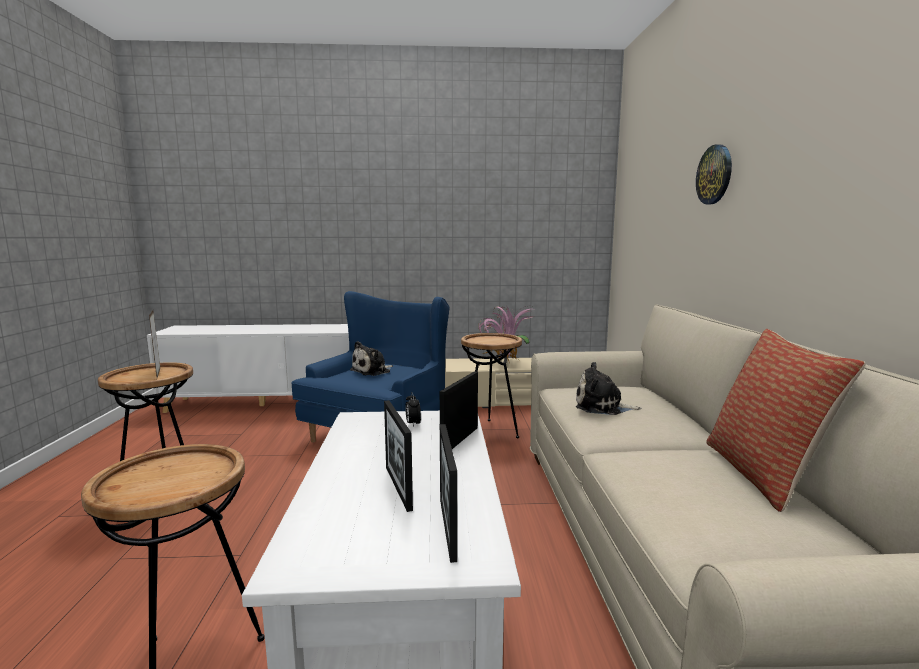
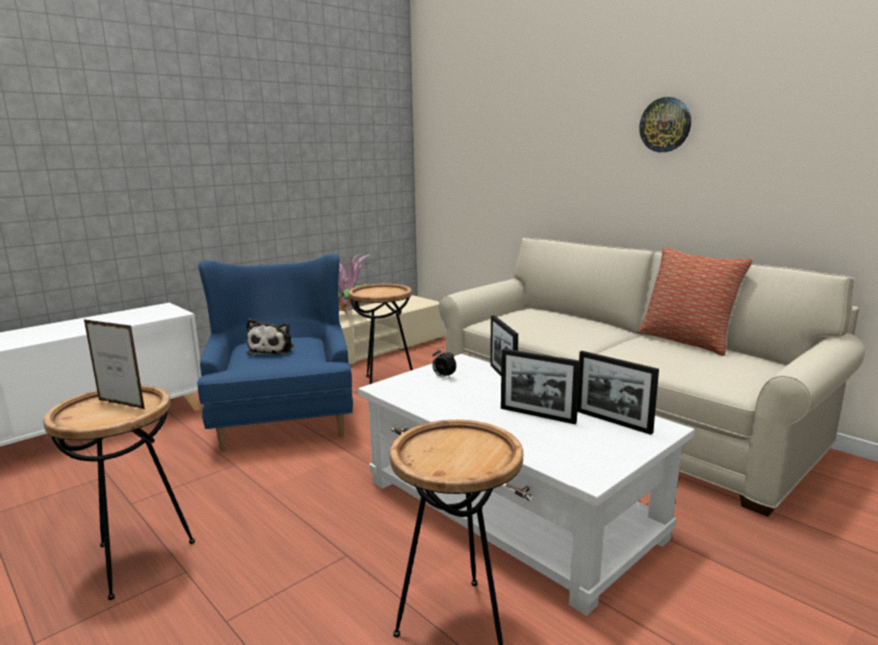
camera: 40 degrees left, 5 degrees up
plush toy [576,362,642,415] -> none
wall clock [696,145,732,204] -> wall clock moved to [639,97,691,152]

